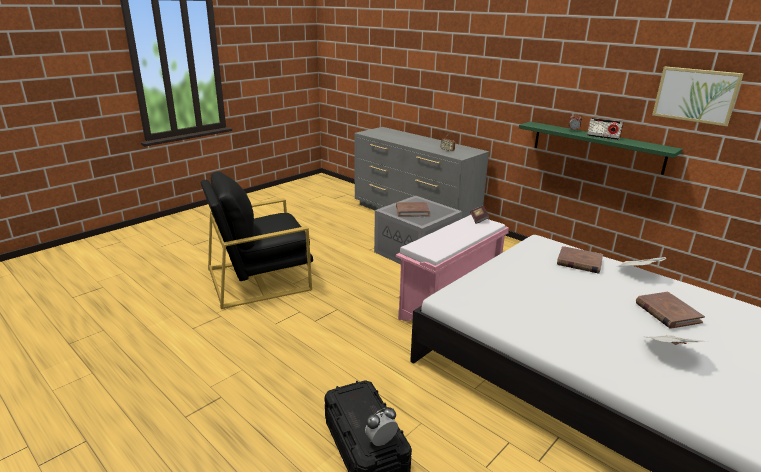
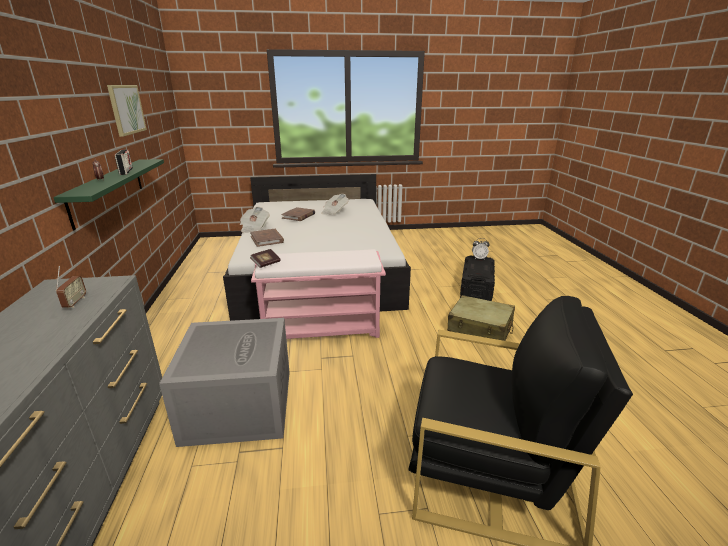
camera: 140 degrees left, 0 degrees up
brown book [396,202,430,216] -> none
none -> beige suitcase [447,295,515,341]

